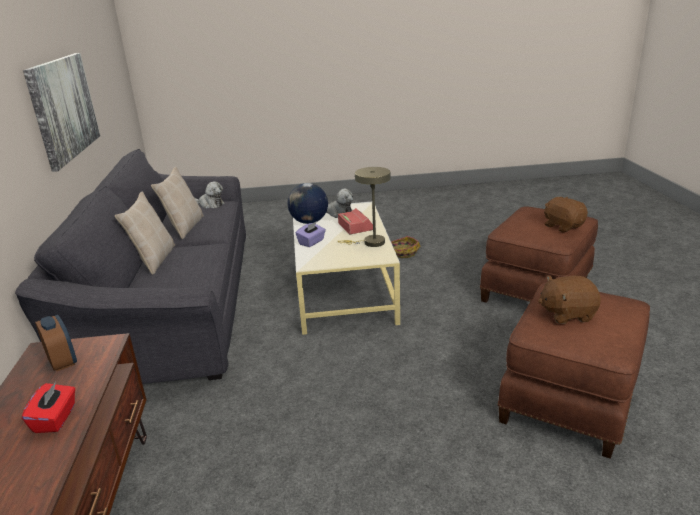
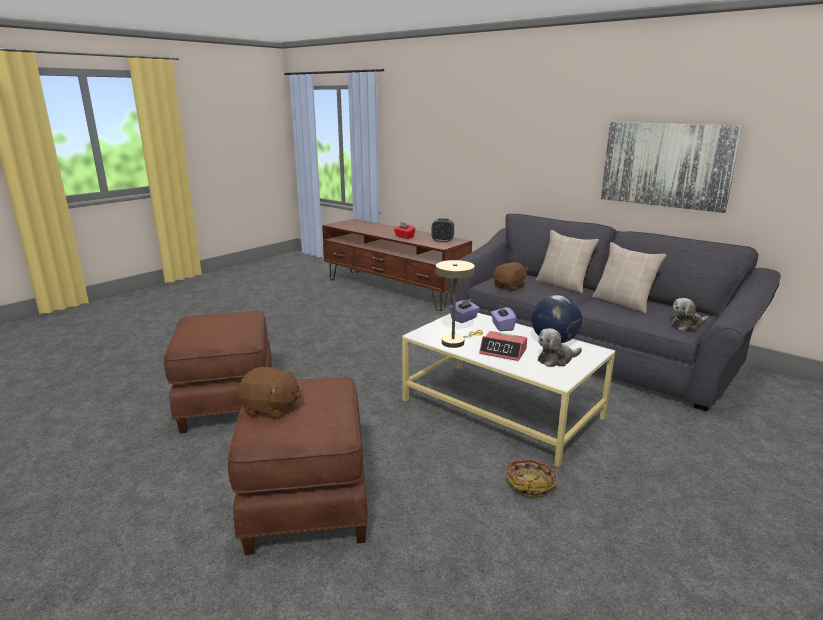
camera: 135 degrees right, 5 degrees down
brown plush toy [538,276,601,324] -> brown plush toy moved to [494,262,529,291]
none -> purple tissue box [449,299,480,323]

